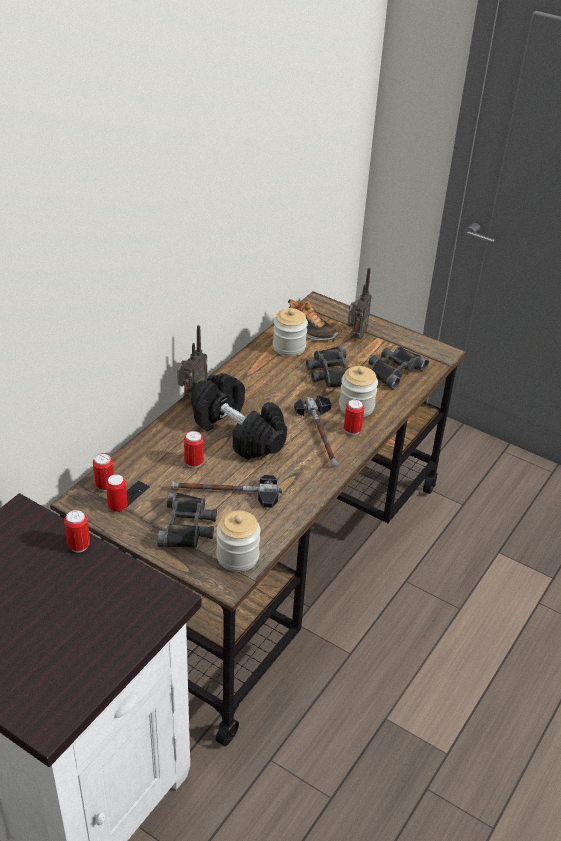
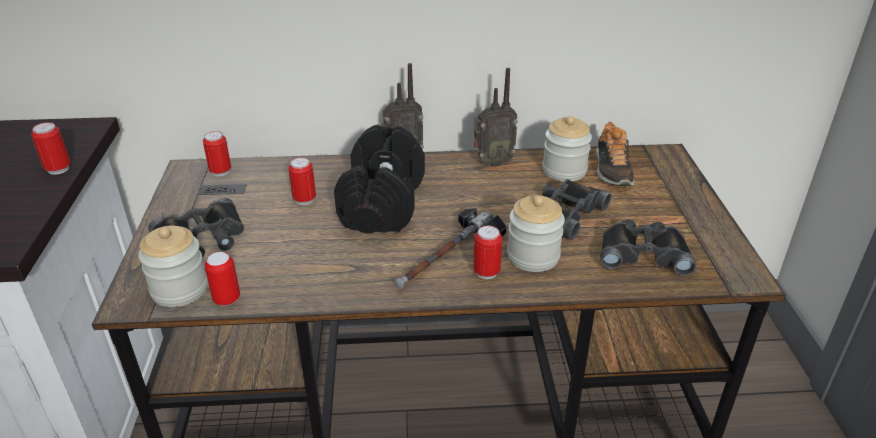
camera: 55 degrees right, 5 degrees down
can [106,474,128,512] -> can moved to [205,252,240,306]
hammer [171,475,282,508] -> none
radio [347,268,372,340] -> radio moved to [474,68,518,167]

